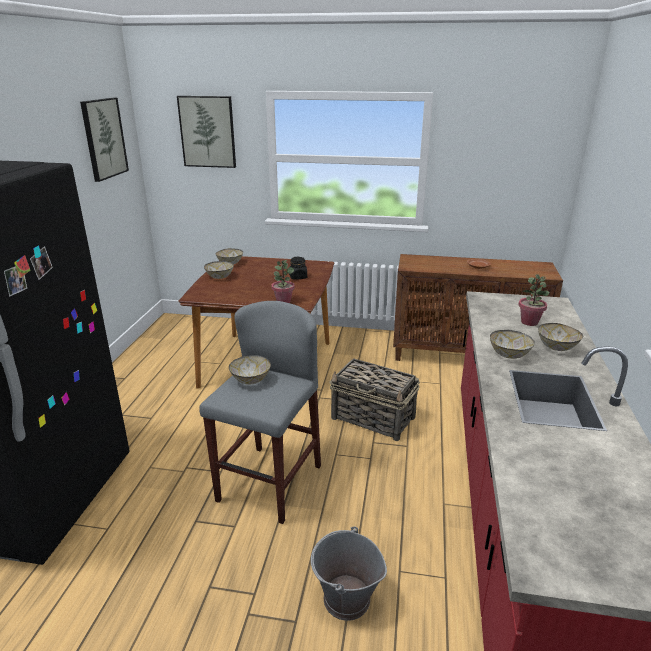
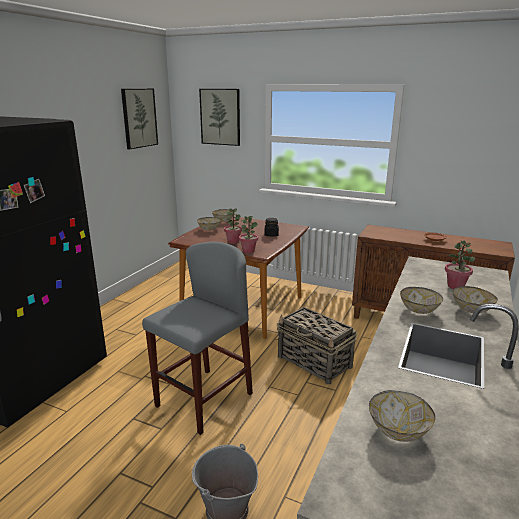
camera: 15 degrees right, 5 degrees down
bowl [229,355,271,385] -> bowl moved to [369,390,435,442]
none -> potted plant [224,208,242,244]

